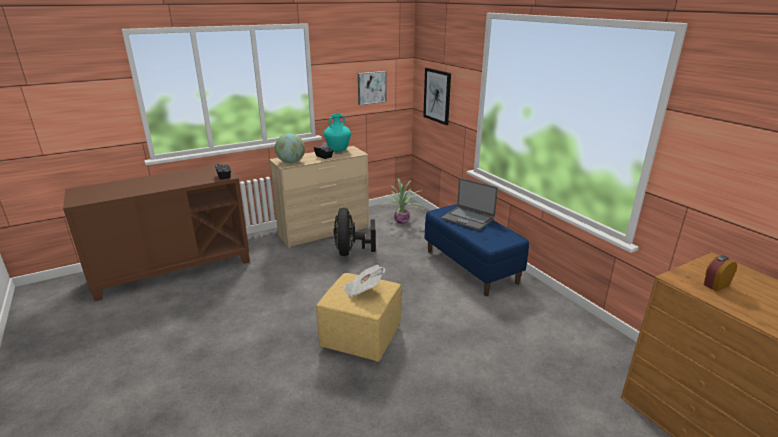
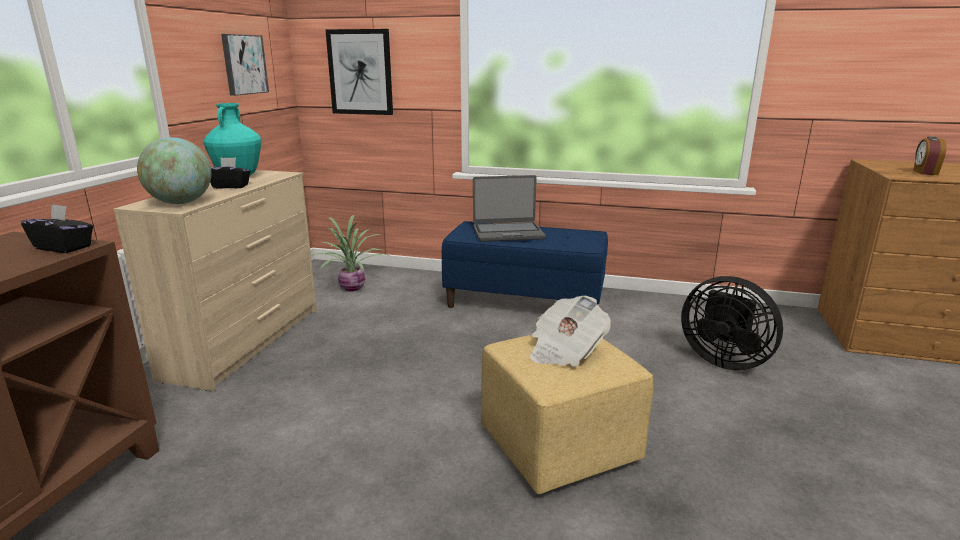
camera: 45 degrees left, 5 degrees down
black fan [334,208,376,256] -> black fan moved to [681,276,783,370]

